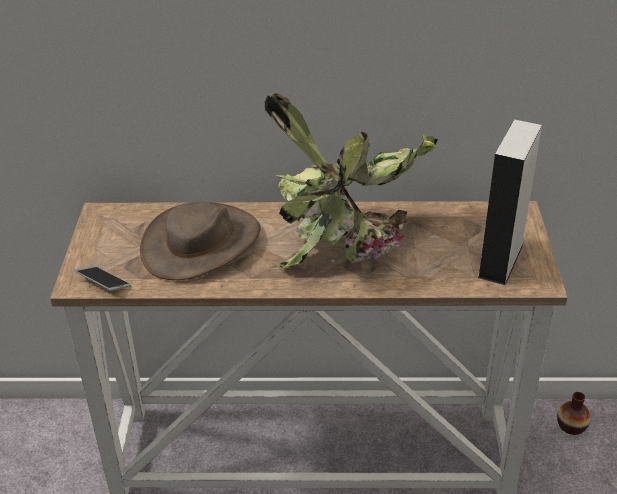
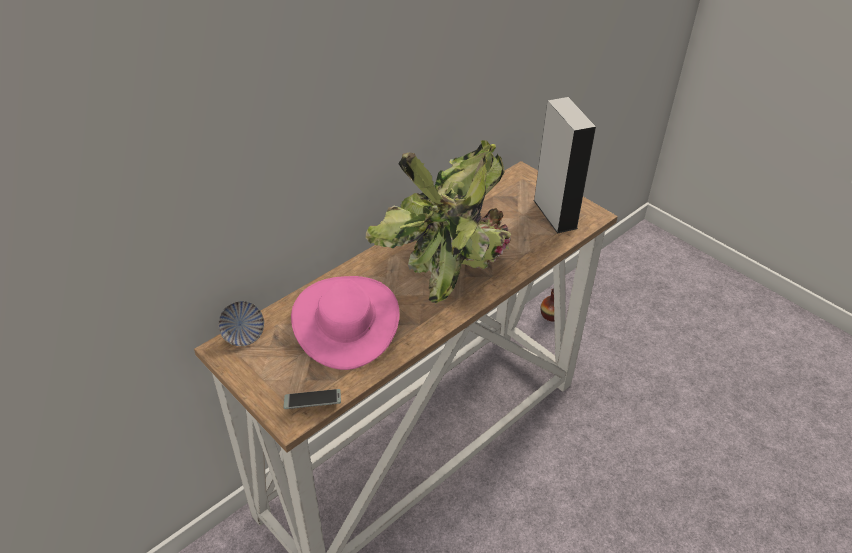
camera: 45 degrees left, 5 degrees up
brown hat [140,202,260,280] -> pink hat [291,276,399,370]
none -> bowl [218,301,264,346]

